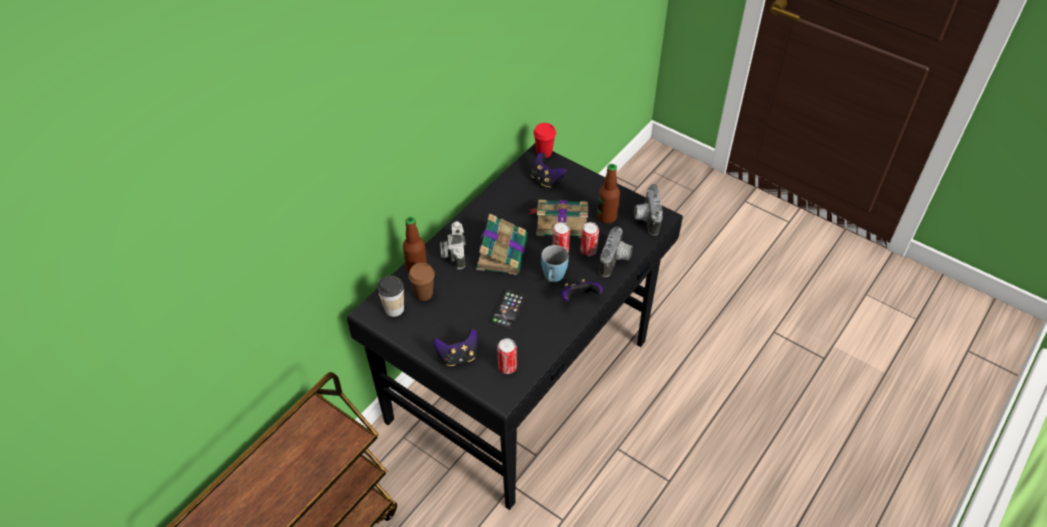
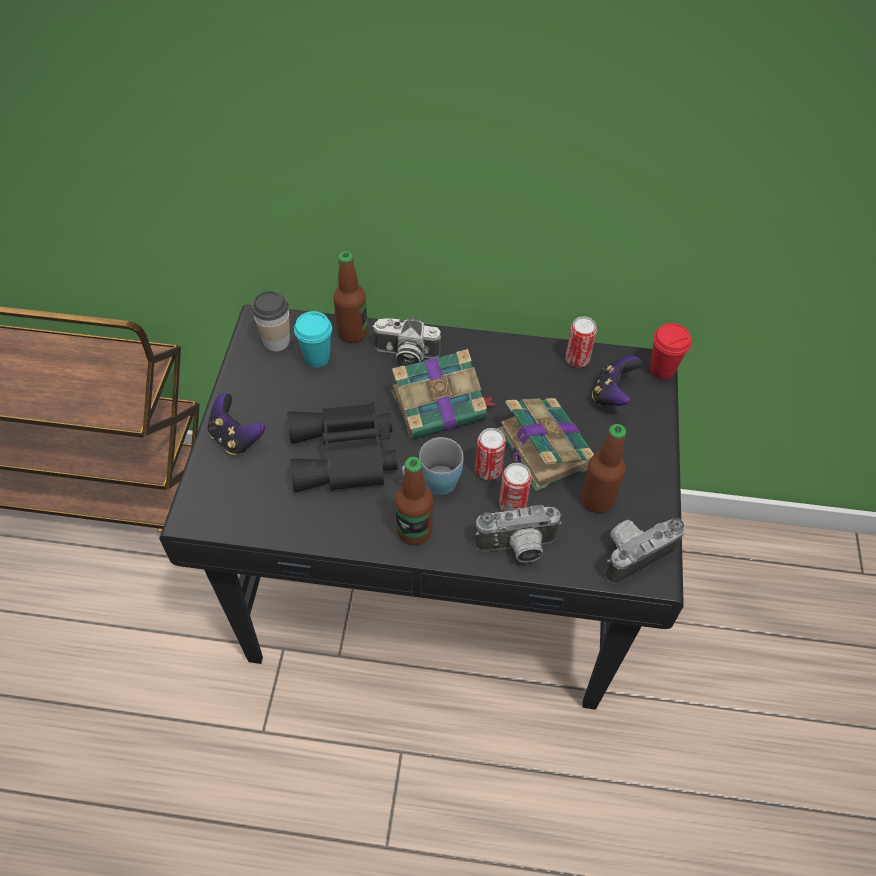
camera: 60 degrees right, 5 degrees up
brown cup [409,263,435,301] -> turquoise cup [294,311,332,368]
camera [440,221,466,269] -> camera turned 135 degrees counterclockwise [372,317,441,366]
phone [491,289,526,328] -> black binoculars [287,403,398,492]
can [497,338,517,374] -> can moved to [565,316,597,367]
game controller [561,279,603,301] -> bottle [395,457,433,545]

